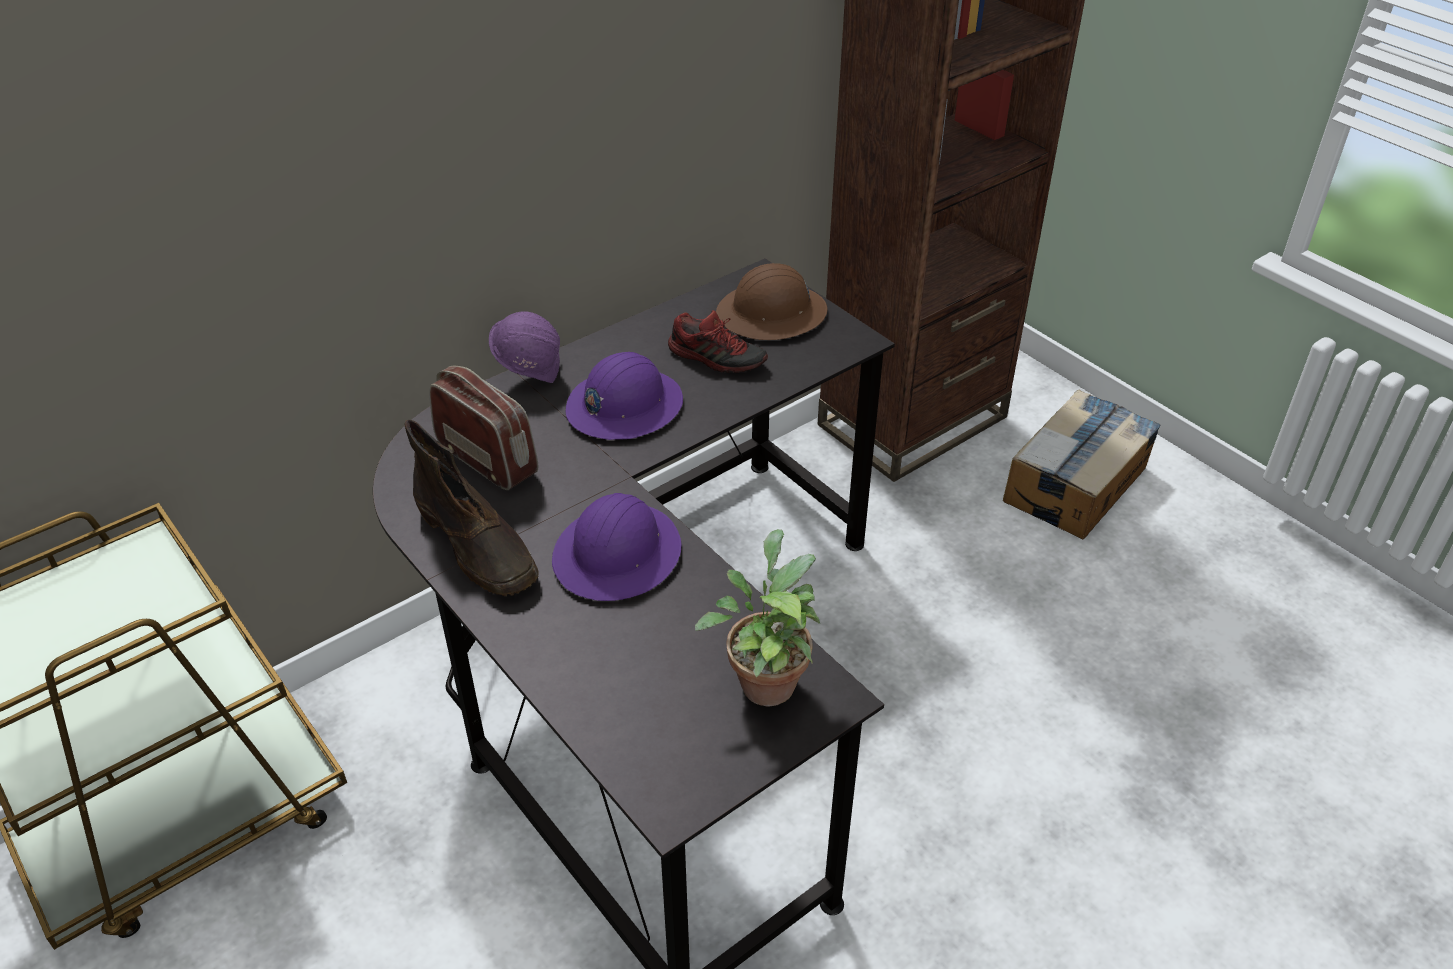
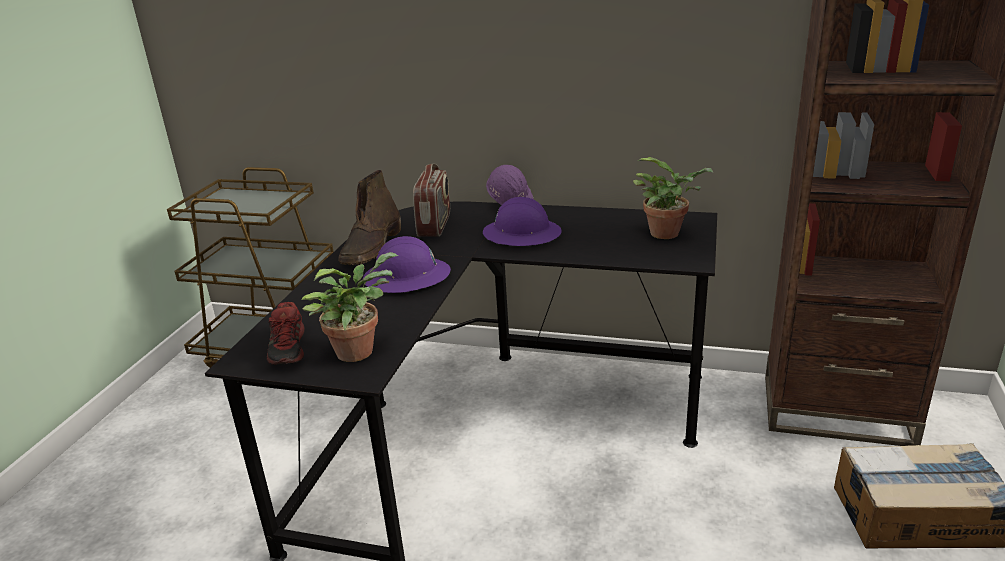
camera: 55 degrees right, 15 degrees down
shoe [668,310,768,373] -> shoe moved to [267,302,305,365]
brown hard hat [716,263,827,340] -> potted plant [633,157,713,239]

